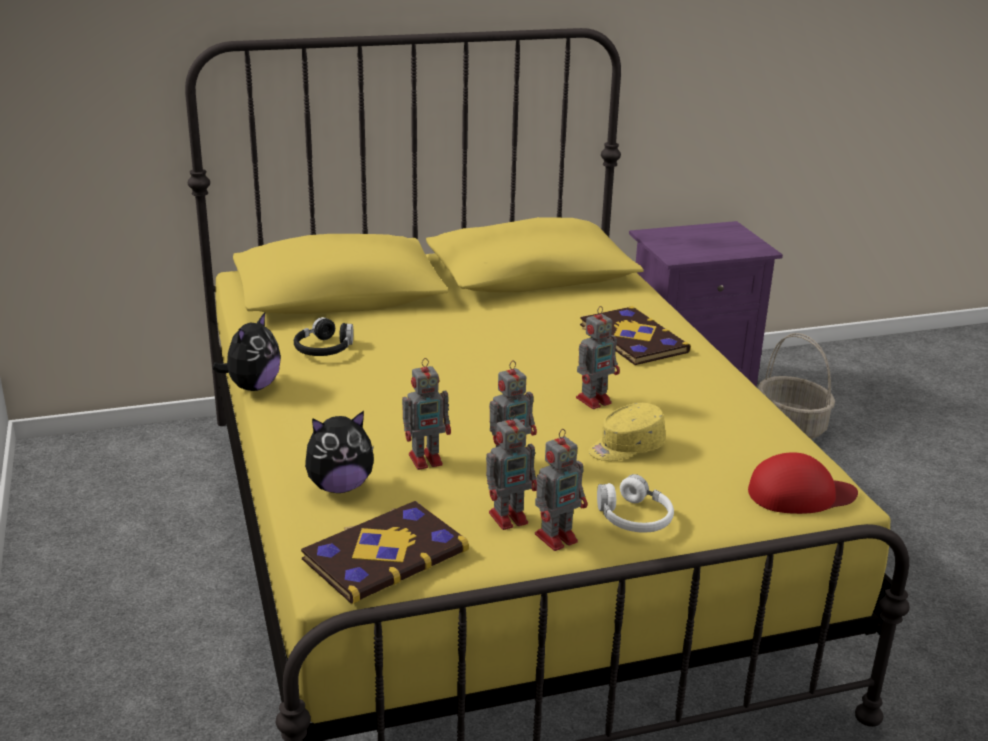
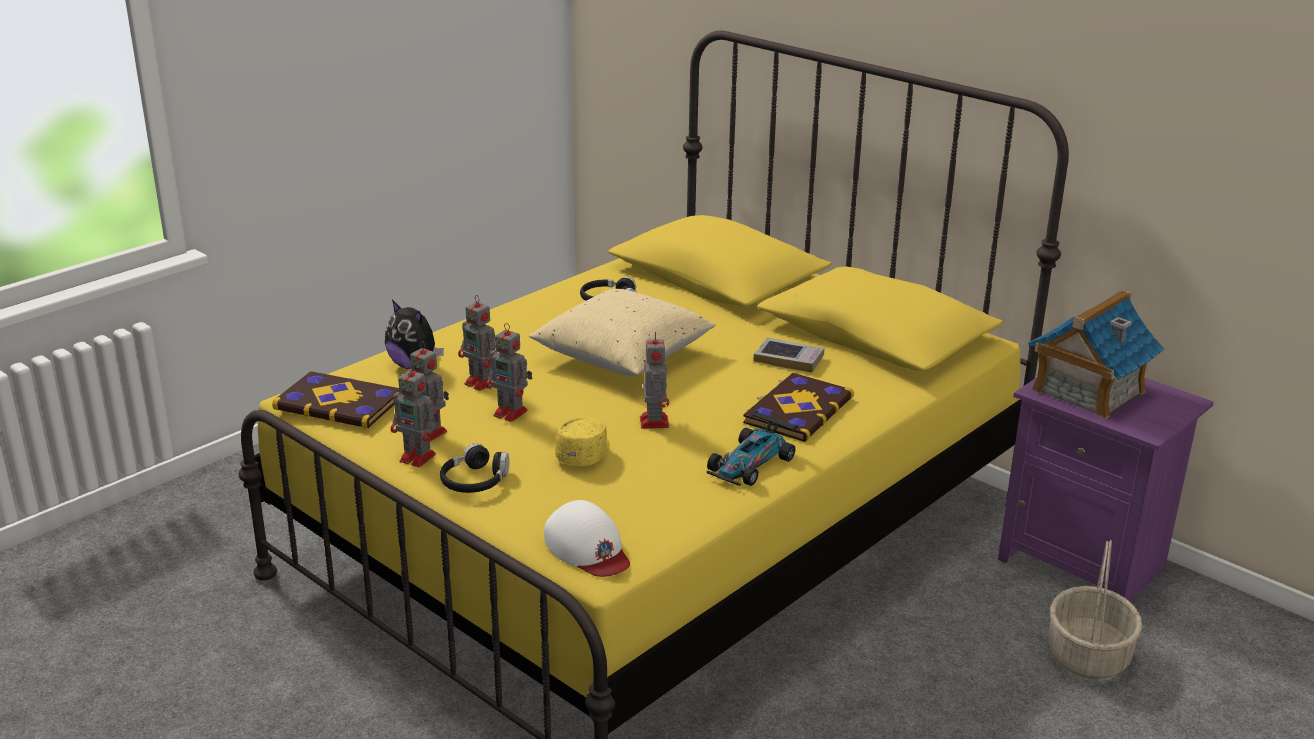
camera: 60 degrees right, 0 degrees up
plush toy [212,312,281,391] -> none
toy robot [576,306,620,409] -> toy robot turned 120 degrees counterclockwise [640,331,669,429]
yellow cap [589,403,665,461] -> yellow cap turned 75 degrees clockwise [555,417,610,466]
white headphones [597,474,674,533] -> black headphones [440,443,509,493]
red cap [748,452,858,514] -> white cap [544,500,630,577]
none -> beige pillow [529,289,716,376]
none -> toy car [706,410,798,486]
none -> book [754,338,824,373]
none -> toy house [1028,289,1164,419]

